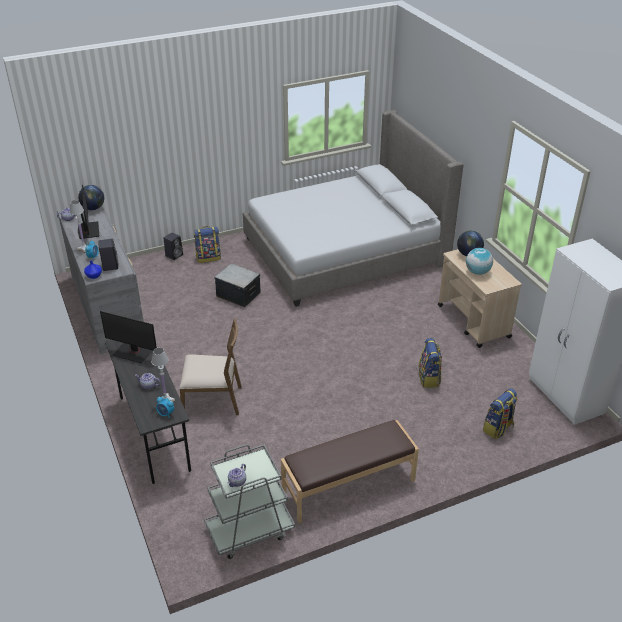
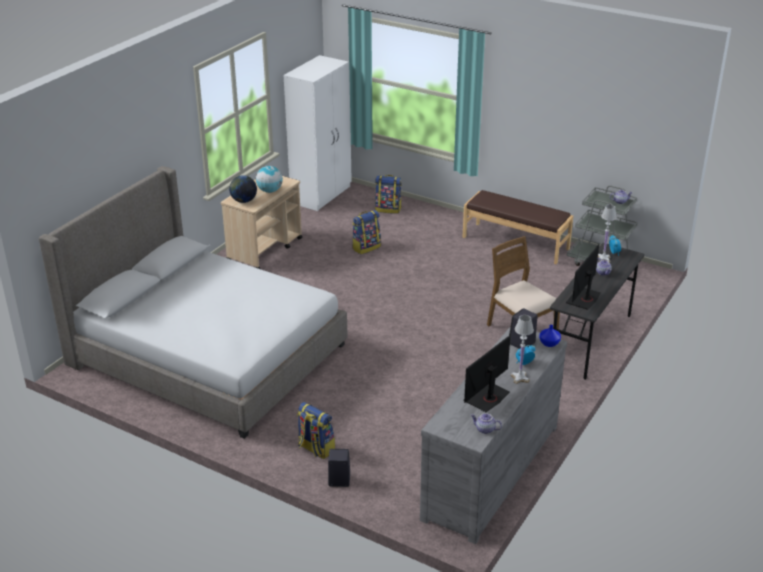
camera: 125 degrees left, 5 degrees down
globe [78,185,104,210] -> none
monitor [100,311,157,363] -> monitor turned 135 degrees counterclockwise [566,244,601,310]
storage box [214,264,260,307] -> none

